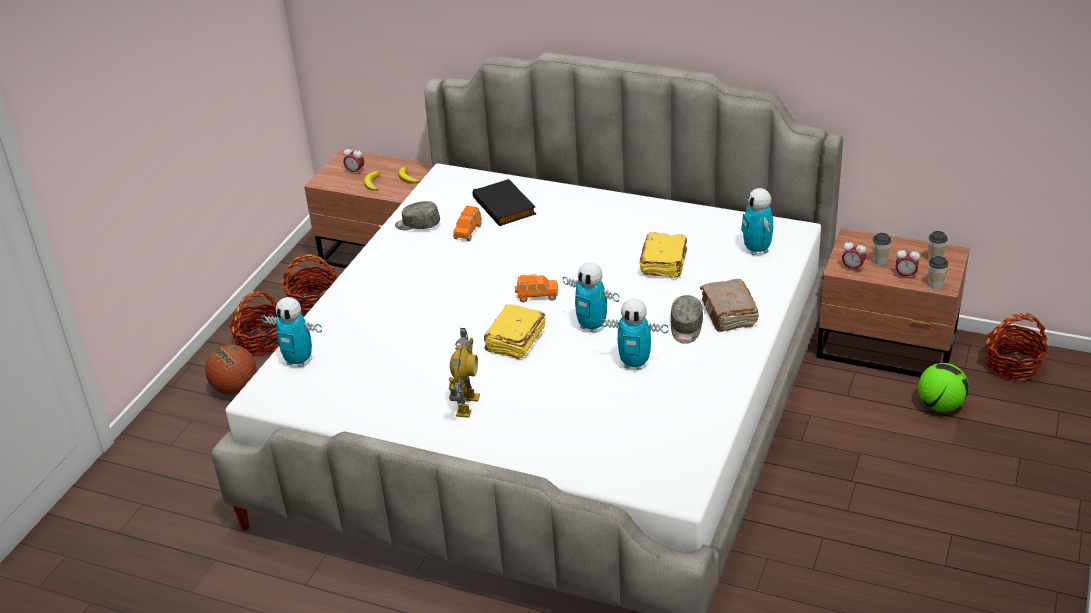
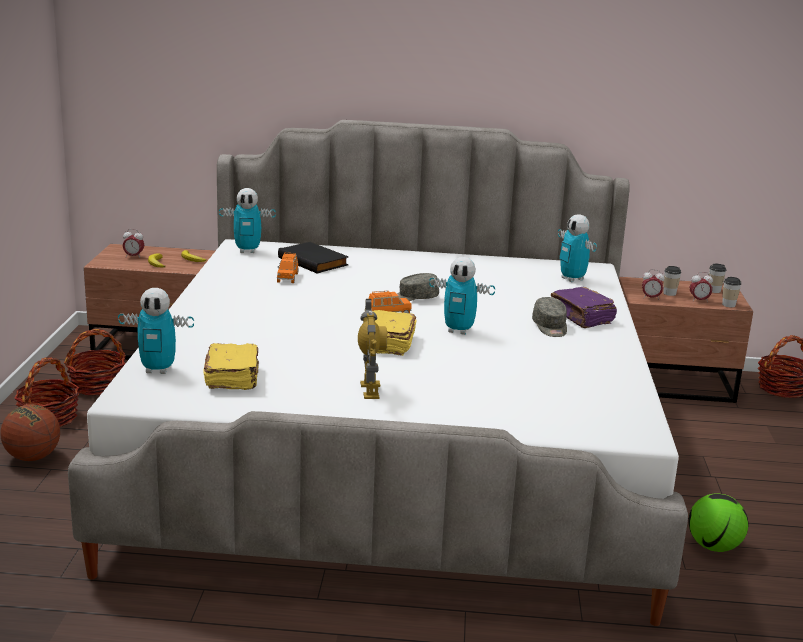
camera: 20 degrees left, 15 degrees down
grey cap [395,201,440,230] -> grey cap moved to [397,273,439,301]
toy robot [600,299,668,370] -> toy robot moved to [219,188,276,253]
yellow book [640,232,687,278] -> yellow book moved to [203,343,259,390]
brown book [700,279,759,332] -> purple book [551,287,617,328]
football [918,363,969,412] -> football moved to [688,493,748,552]

